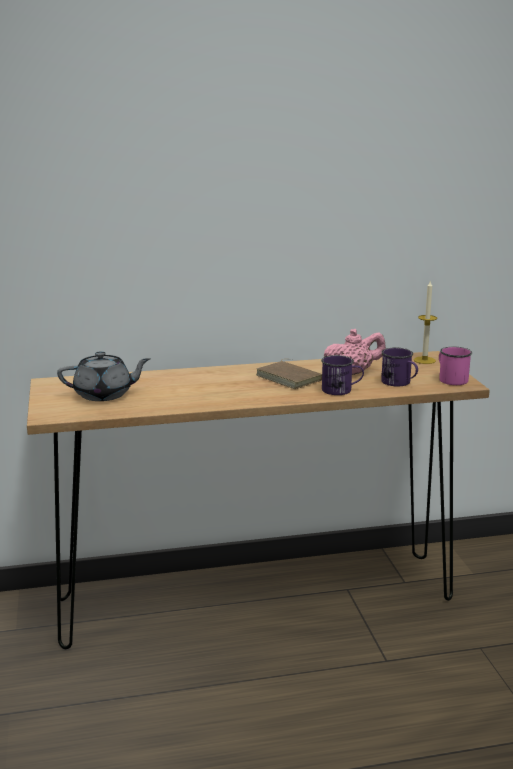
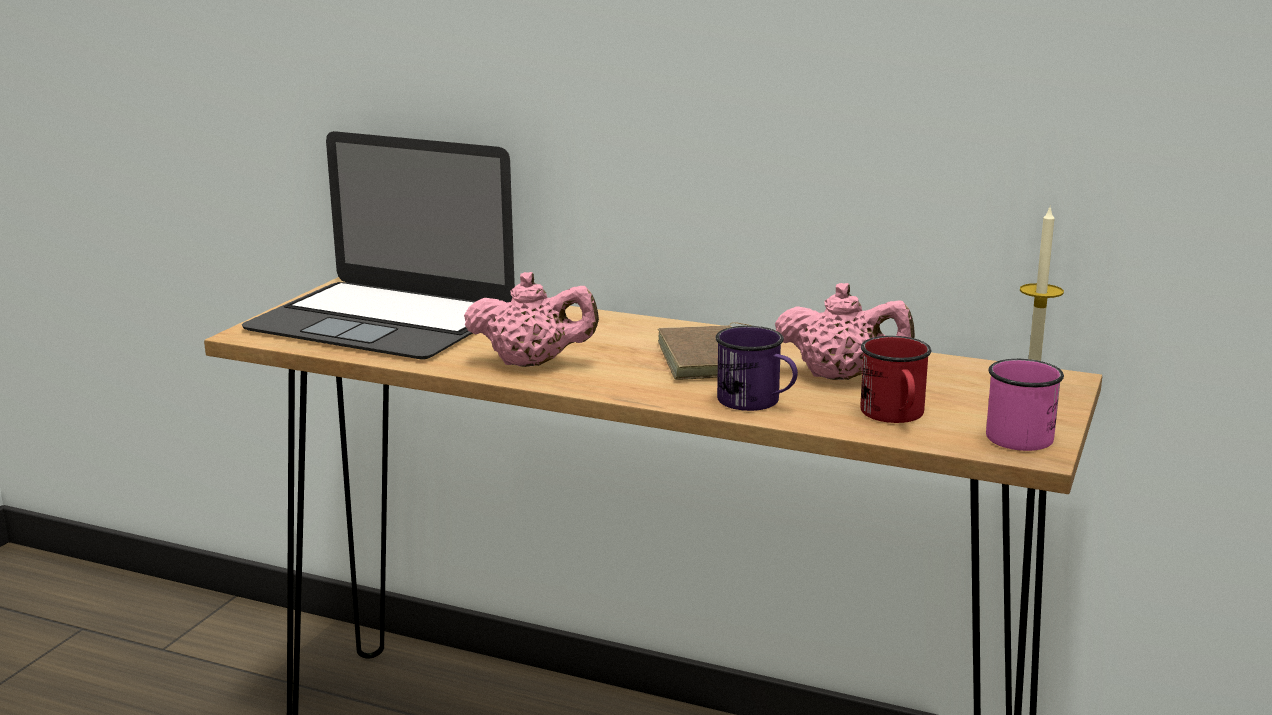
camera: 35 degrees right, 0 degrees up
grey teapot [57,351,150,401] -> laptop [242,131,515,359]
purple mug [381,347,418,386] -> red mug [860,336,932,423]
none -> pink teapot [464,272,599,367]

